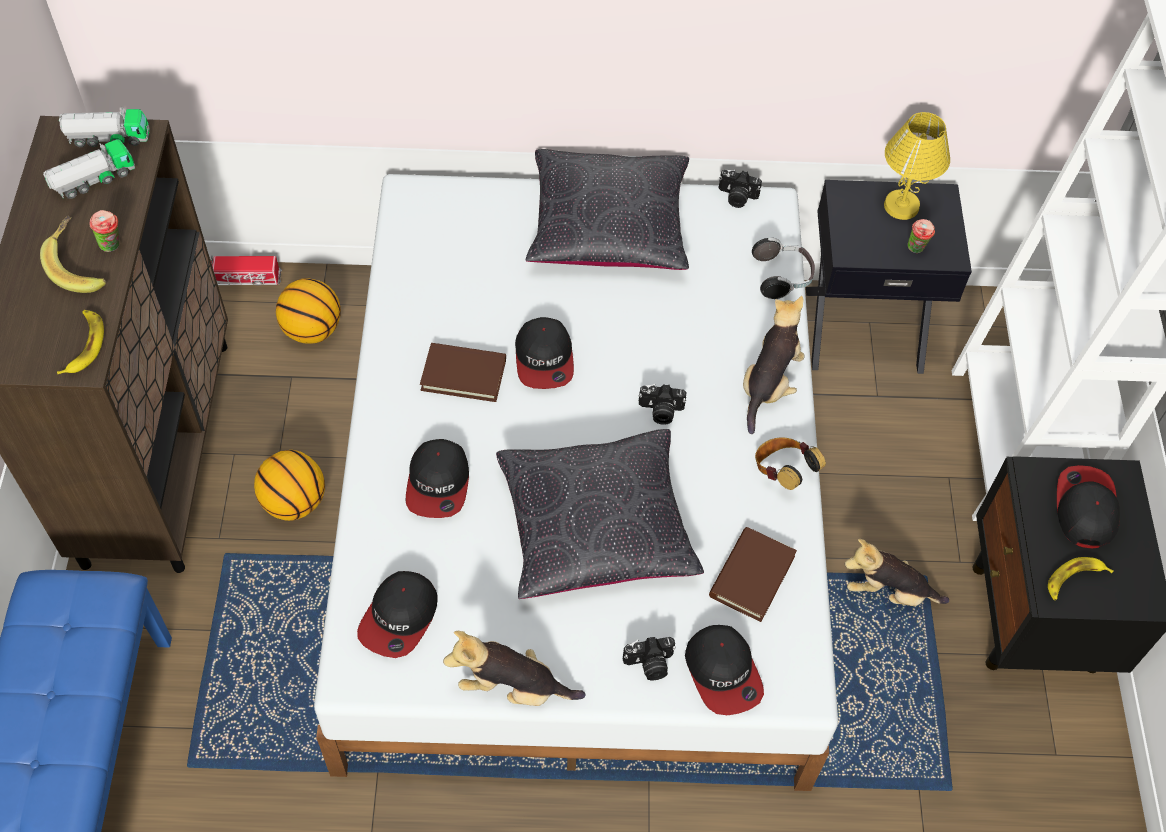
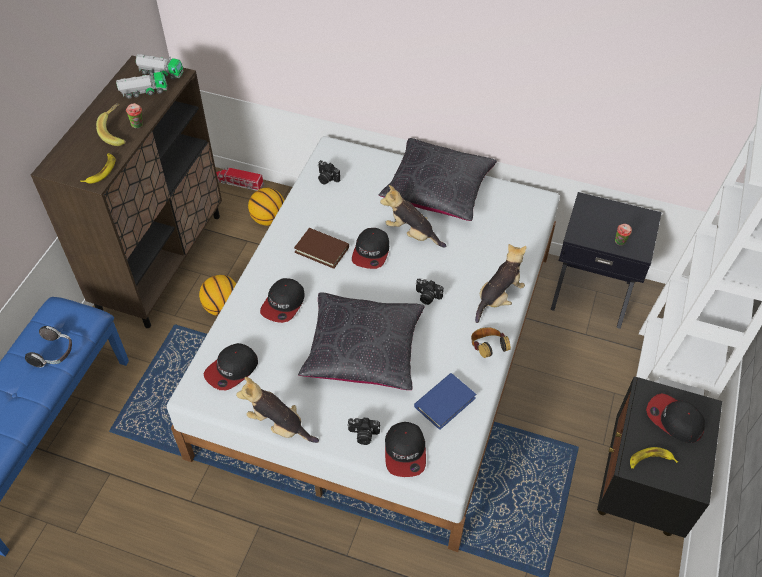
camera: 20 degrees right, 5 degrees down
brown book [709,527,797,622] -> blue book [414,373,476,430]
camera [719,170,762,208] -> camera moved to [318,160,340,185]
headphones [752,237,815,299] -> headphones moved to [25,326,72,367]
plush toy [844,539,949,606] -> plush toy moved to [380,185,446,248]
yellow table lamp [884,112,950,220] -> none
cap [1057,465,1120,548] -> cap turned 75 degrees counterclockwise [646,393,705,443]

